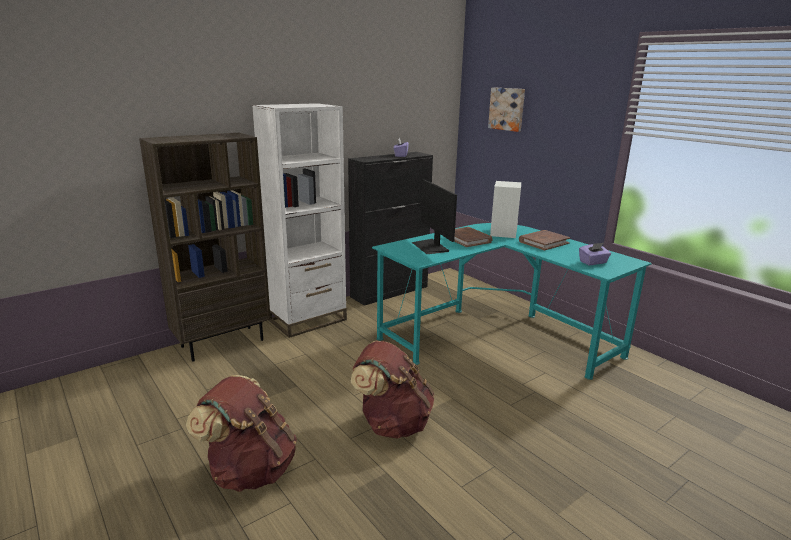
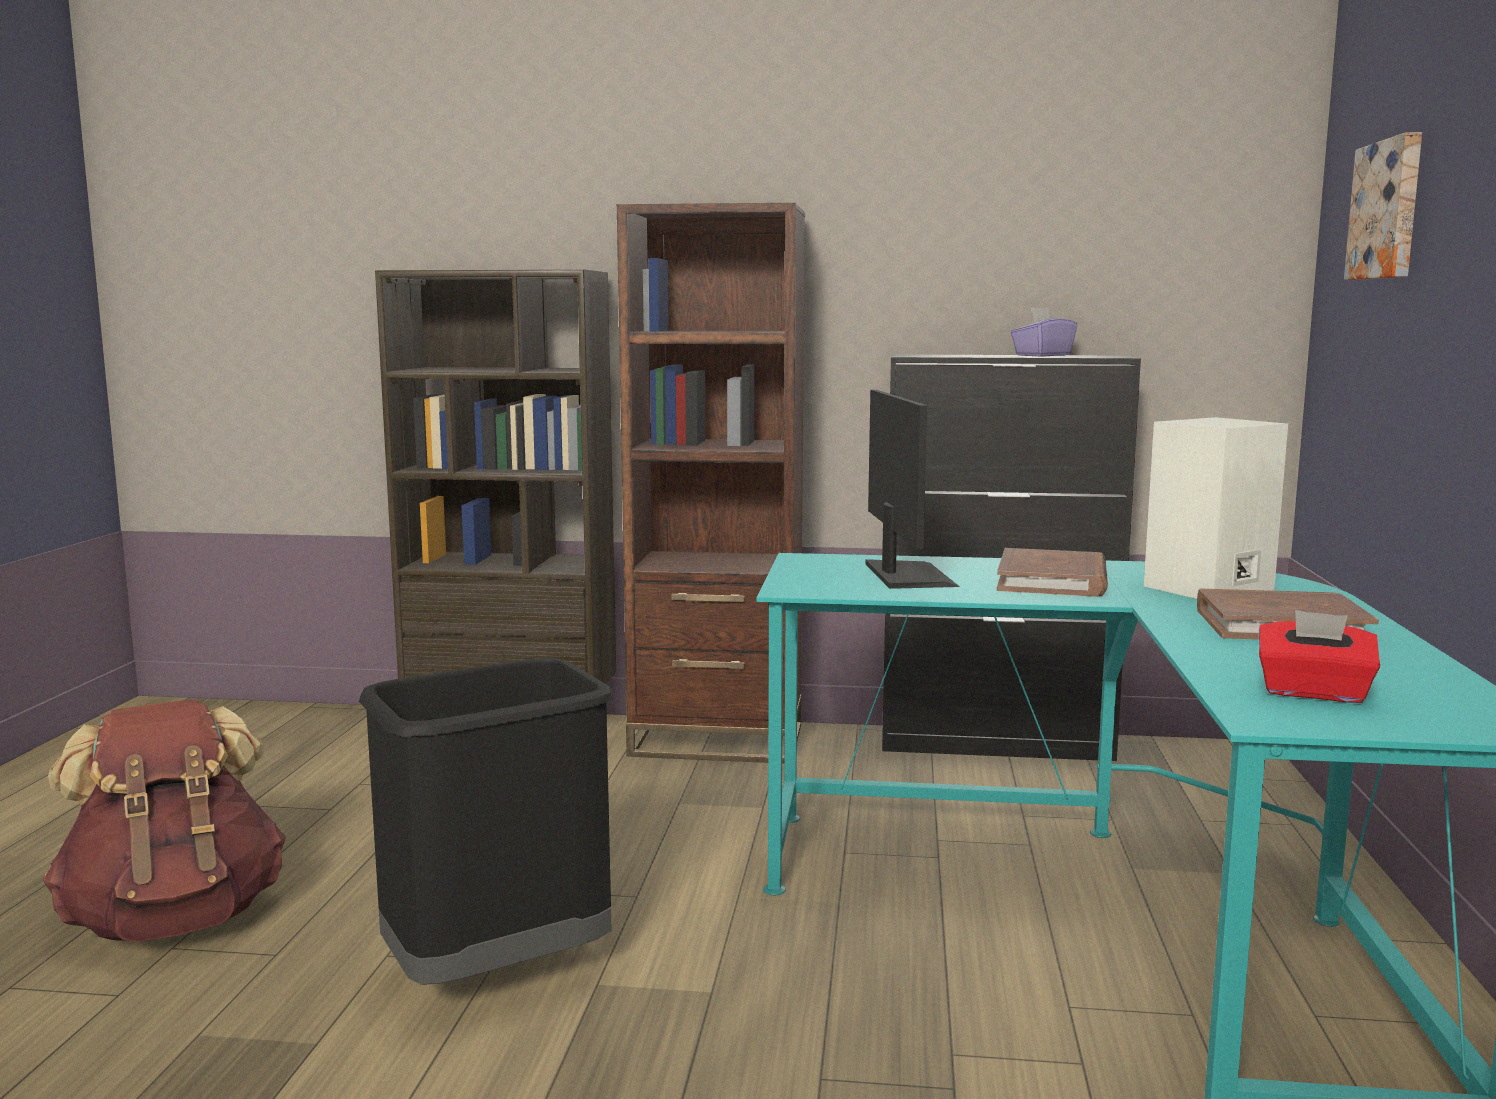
camera: 45 degrees right, 10 degrees down
white bookcase [252,103,347,338] -> brown bookcase [617,203,805,764]
brown backpack [351,341,435,439] -> black trash can [359,657,613,985]
monitor [412,179,457,254] -> monitor turned 150 degrees clockwise [865,390,960,589]
purple tissue box [579,243,611,265] -> red tissue box [1259,610,1380,703]

